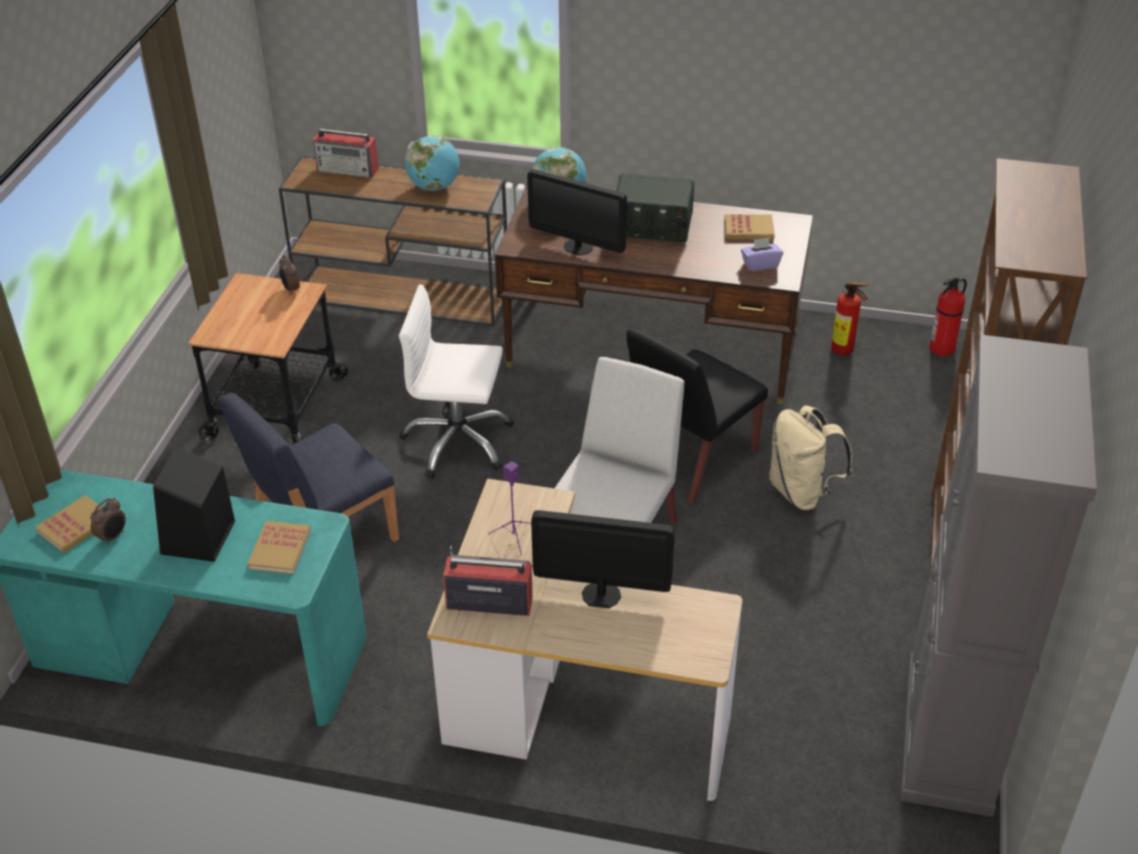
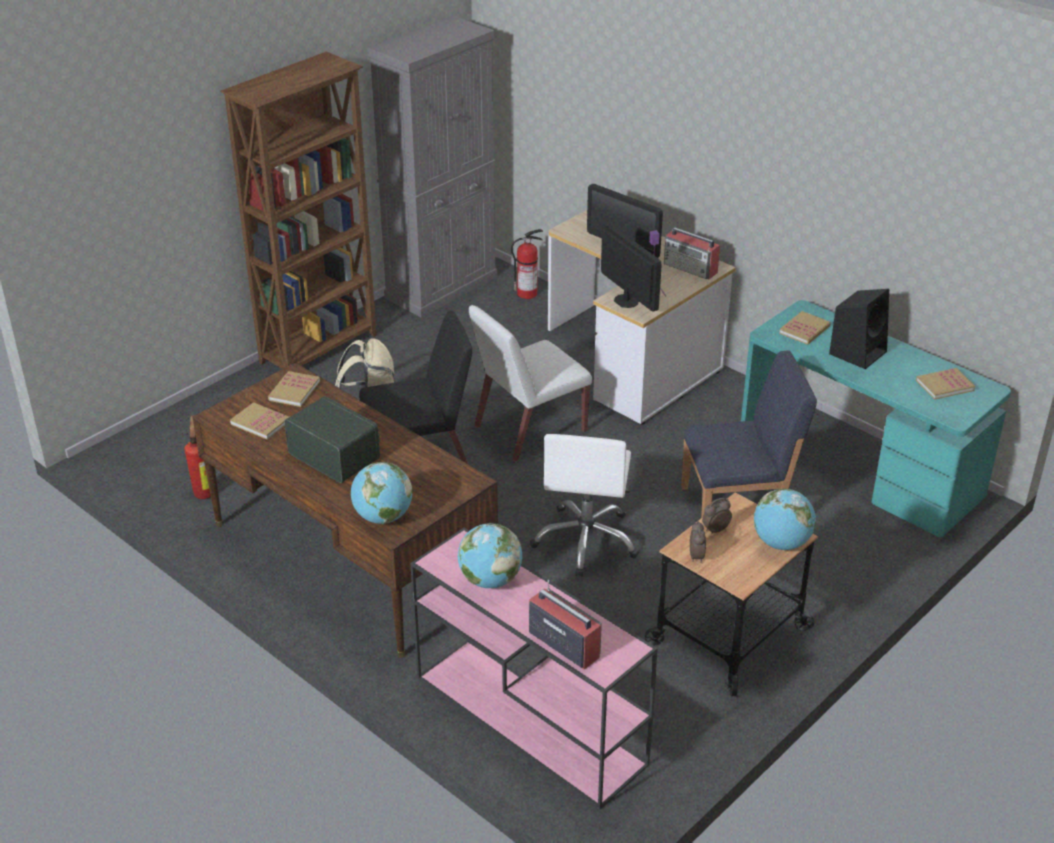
camera: 150 degrees left, 5 degrees down
alarm clock [91,498,126,545] -> alarm clock moved to [702,498,732,535]
brown console table [279,156,507,327] -> pink console table [411,528,658,810]
white office chair [399,284,514,479] -> white office chair turned 60 degrees clockwise [530,434,639,577]
monitor [527,169,627,255] -> monitor moved to [601,223,662,312]
purple tissue box [741,238,783,271] -> book [268,371,320,407]
fire extinguisher [929,277,967,356] -> fire extinguisher moved to [511,229,543,299]
none -> globe [754,489,816,550]

